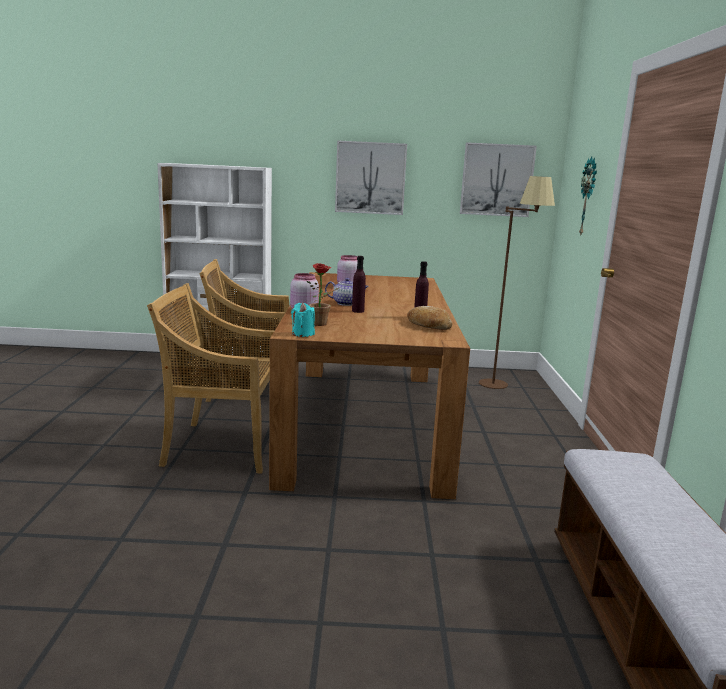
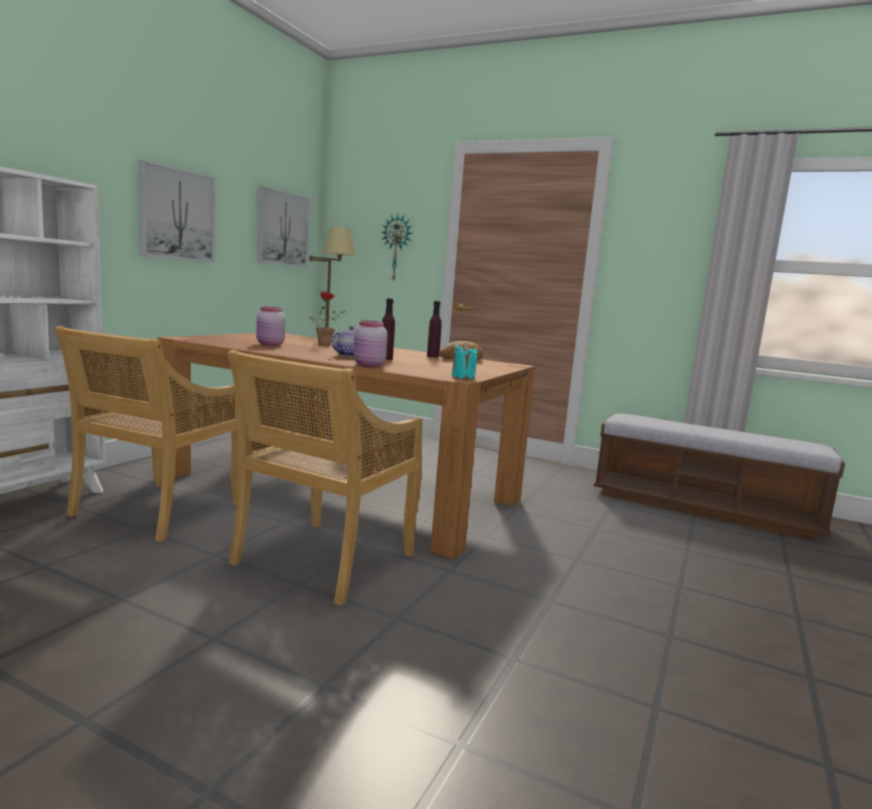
camera: 65 degrees left, 5 degrees down
potted plant [307,263,339,326] -> potted plant moved to [309,291,347,345]

